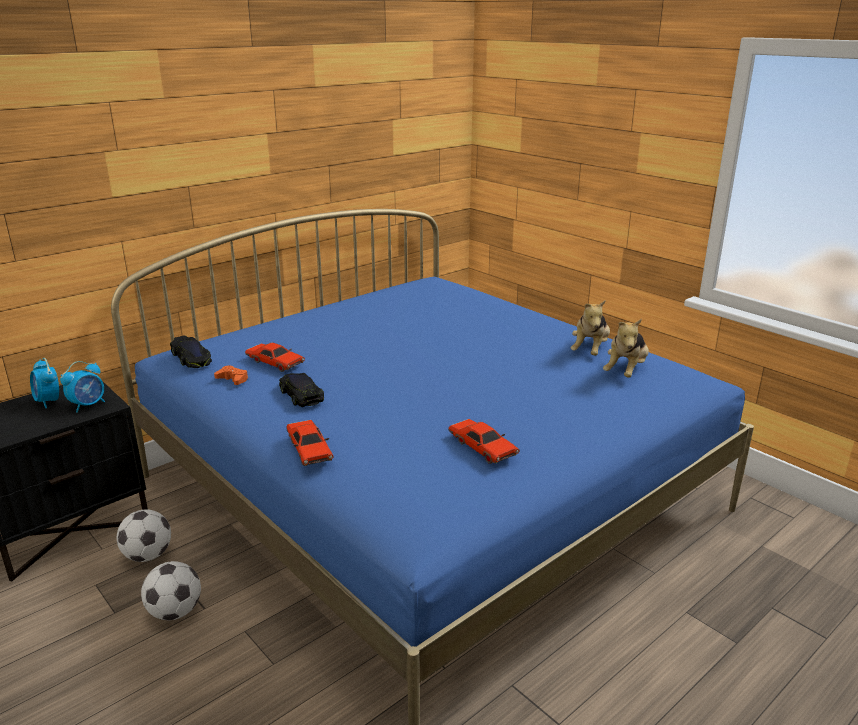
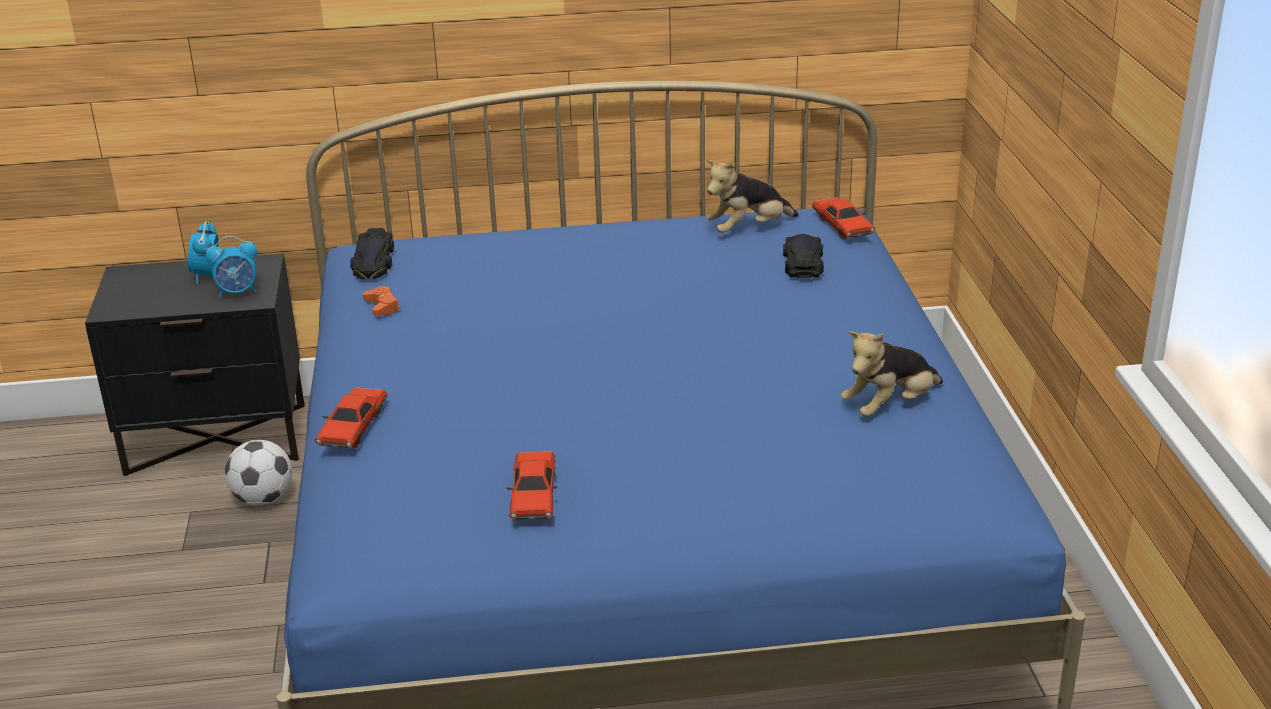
camera: 35 degrees right, 5 degrees up
football [141,561,201,620] -> none
red toy car [245,343,305,372] -> red toy car moved to [812,197,875,240]
black toy car [279,373,324,407] -> black toy car moved to [783,234,824,278]
plush toy [603,319,649,378] -> plush toy moved to [706,160,799,233]

